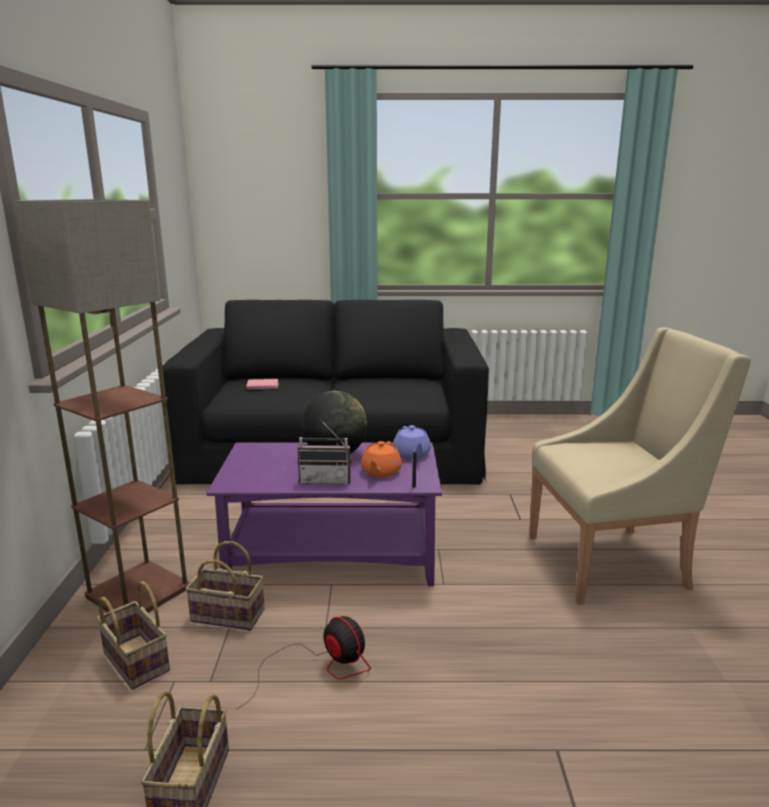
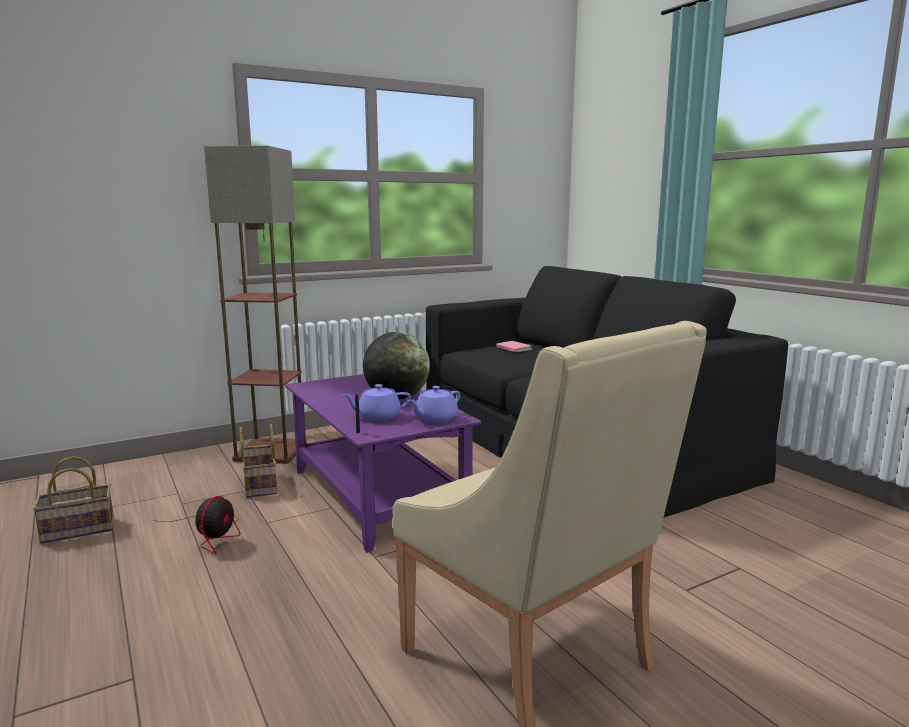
camera: 60 degrees right, 5 degrees down
basket [96,581,170,690] -> none
radio [297,419,352,485] -> none
orange teapot [361,441,402,477] -> purple teapot [342,384,411,421]

